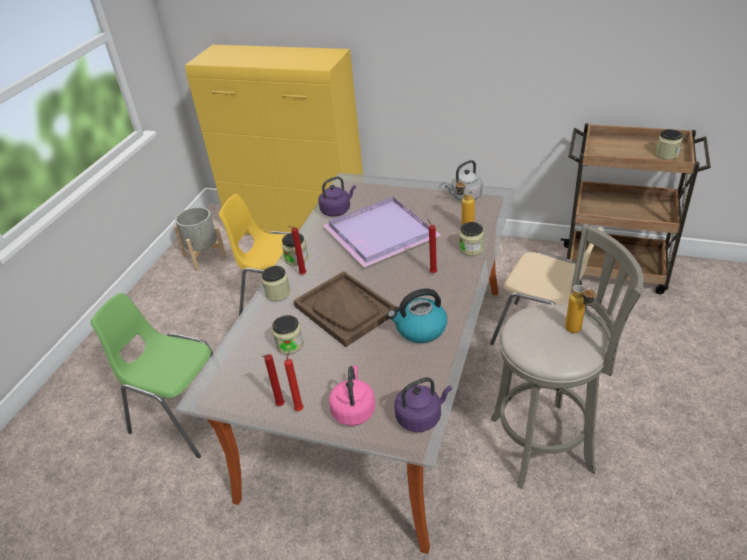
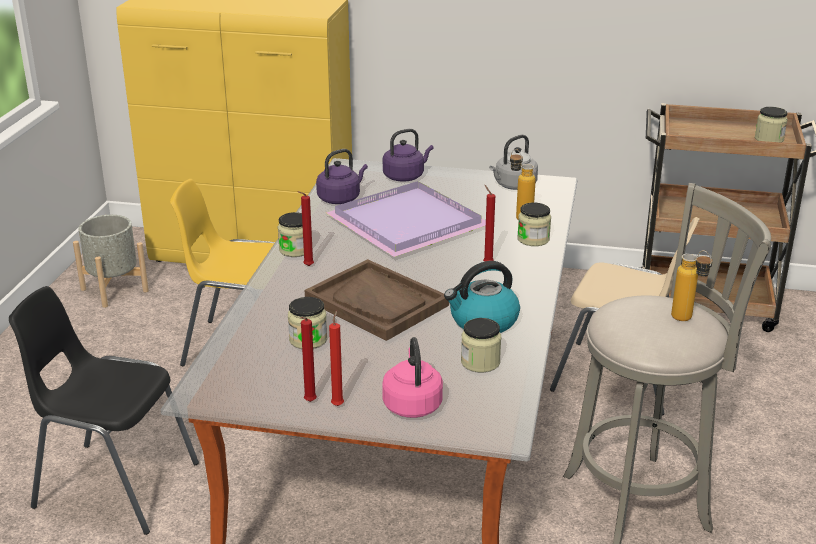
camera: 10 degrees left, 10 degrees down
green chair [90,293,213,458] -> black chair [9,286,199,535]
jar [262,266,290,301] -> jar moved to [461,318,501,372]
purple kettle [395,377,452,432] -> purple kettle moved to [383,129,433,182]

